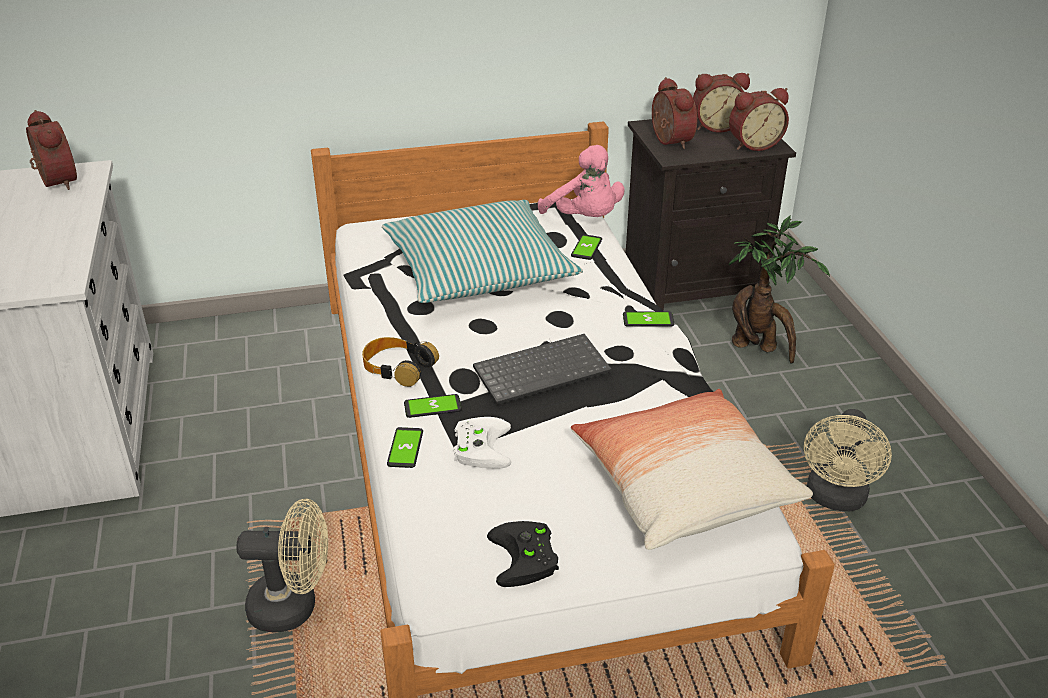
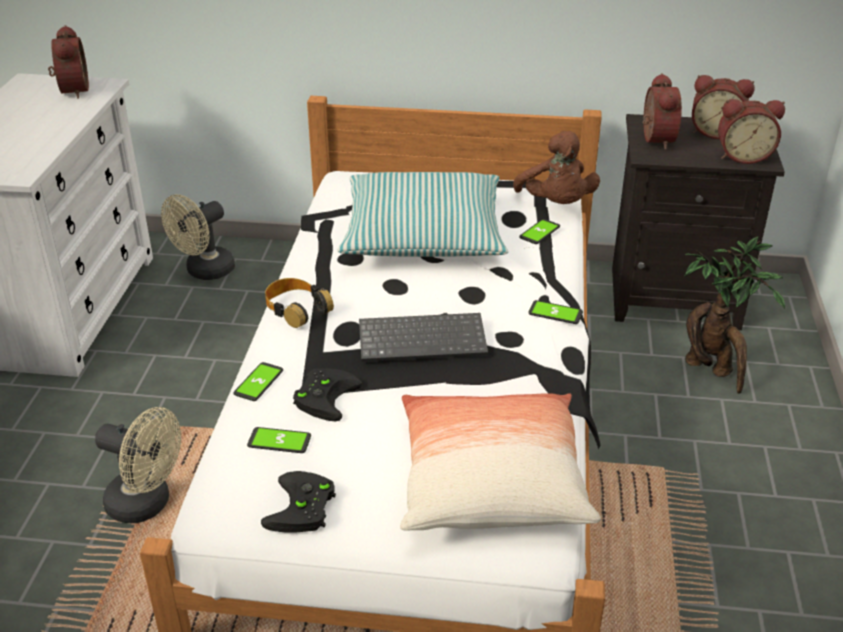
camera: 20 degrees right, 0 degrees up
phone [404,394,462,418] -> phone moved to [247,427,311,453]
white game controller [453,417,512,469] -> black game controller [293,368,362,421]
pink plush toy [538,145,625,217] -> brown plush toy [513,131,600,204]
beige fan [804,409,892,511] -> beige fan moved to [161,194,235,280]

